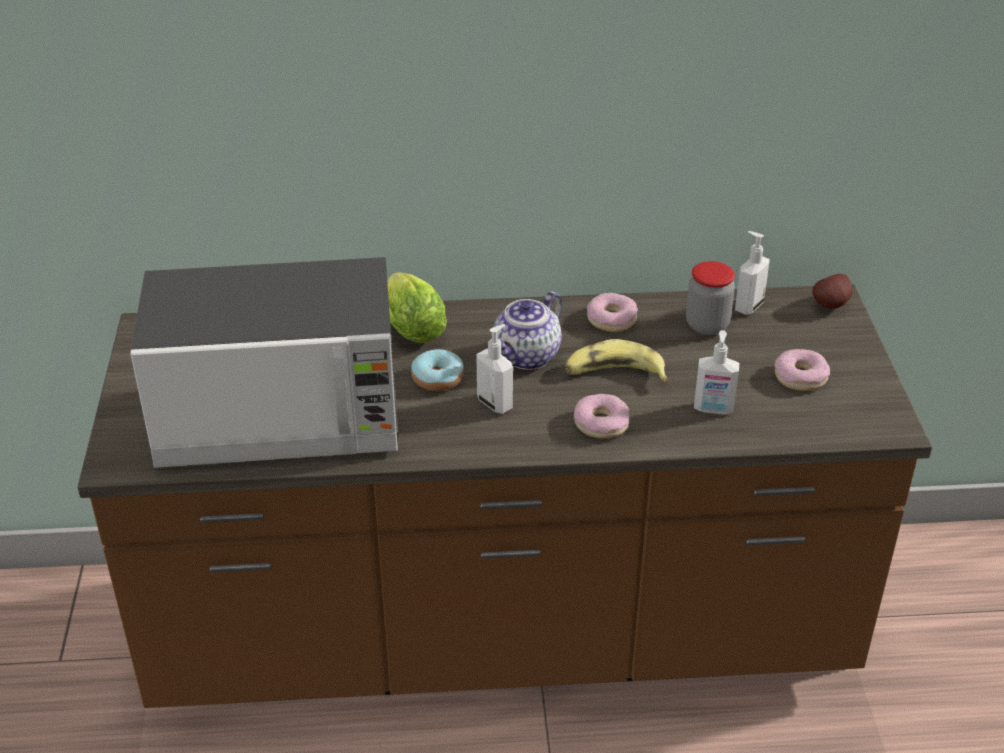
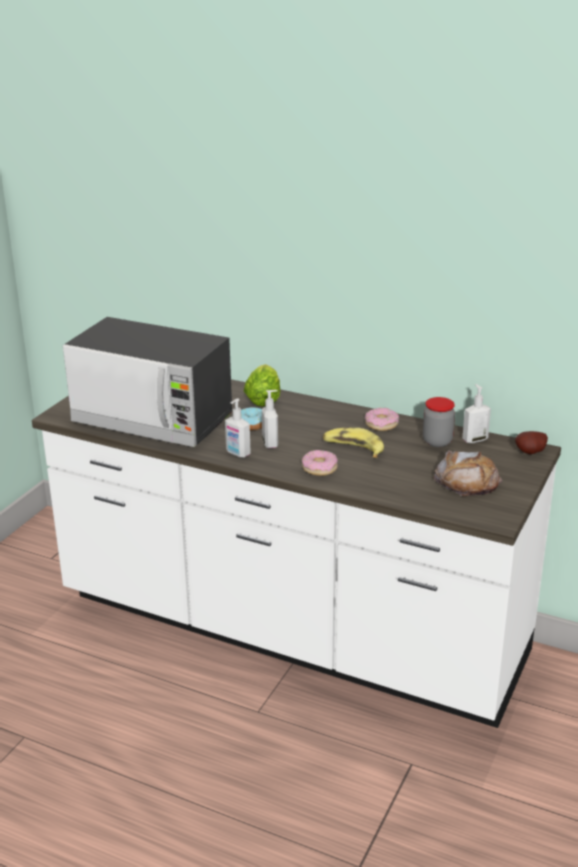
camera: 30 degrees right, 10 degrees down
brown counter [78,284,932,708] -> white counter [32,379,561,728]
teapot [494,292,562,370] -> none
soap dispenser [694,330,739,415] -> soap dispenser moved to [225,399,251,458]
donut [774,349,830,391] -> bread [433,450,502,496]

